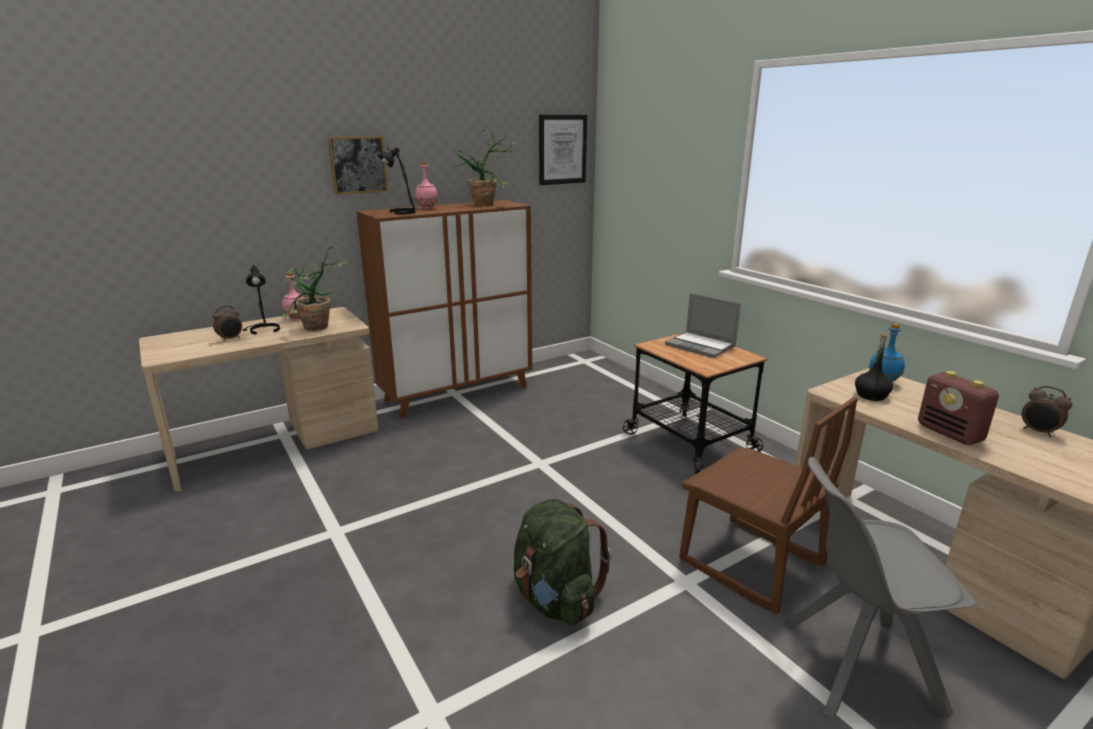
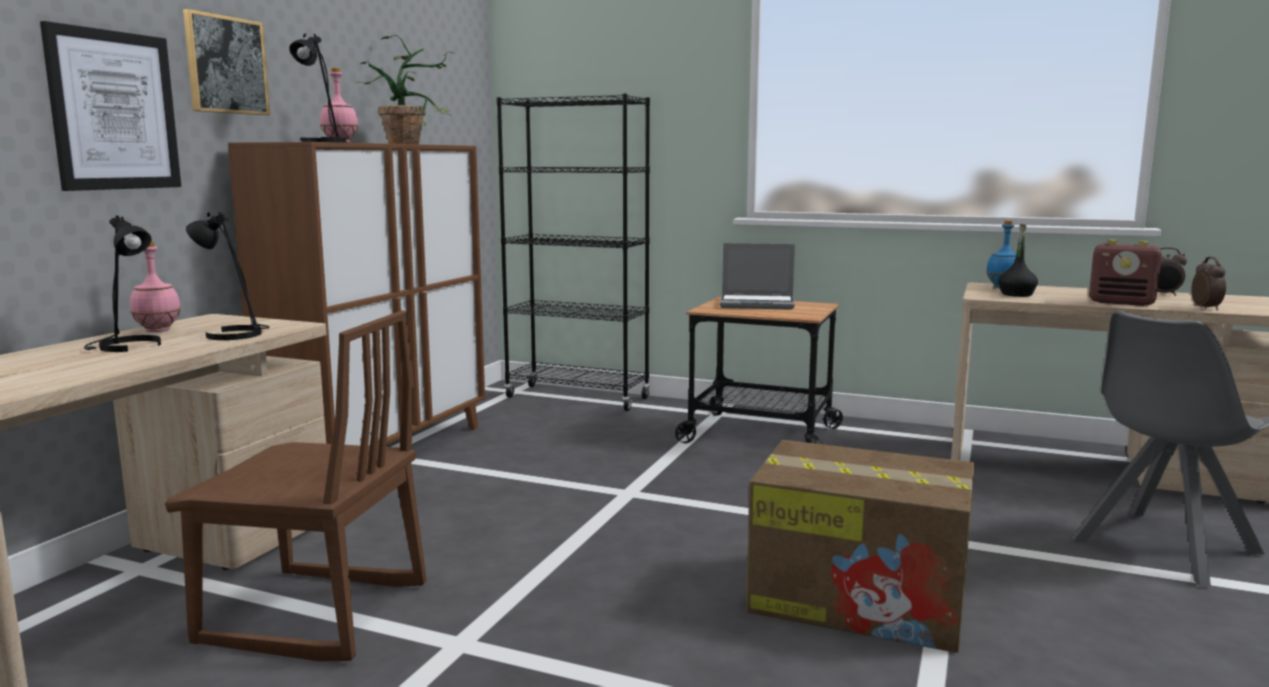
camera: 35 degrees left, 10 degrees down
alarm clock [213,305,242,341] -> alarm clock moved to [1191,257,1226,311]
potted plant [281,246,349,331] -> black table lamp [186,212,270,340]
green backpack [514,499,611,626] -> cardboard box [746,440,975,653]
picture [539,115,587,185] -> picture moved to [40,21,181,191]
brown chair [679,397,858,614] -> brown chair moved to [165,310,426,661]
none -> black bookcase [496,94,650,411]

